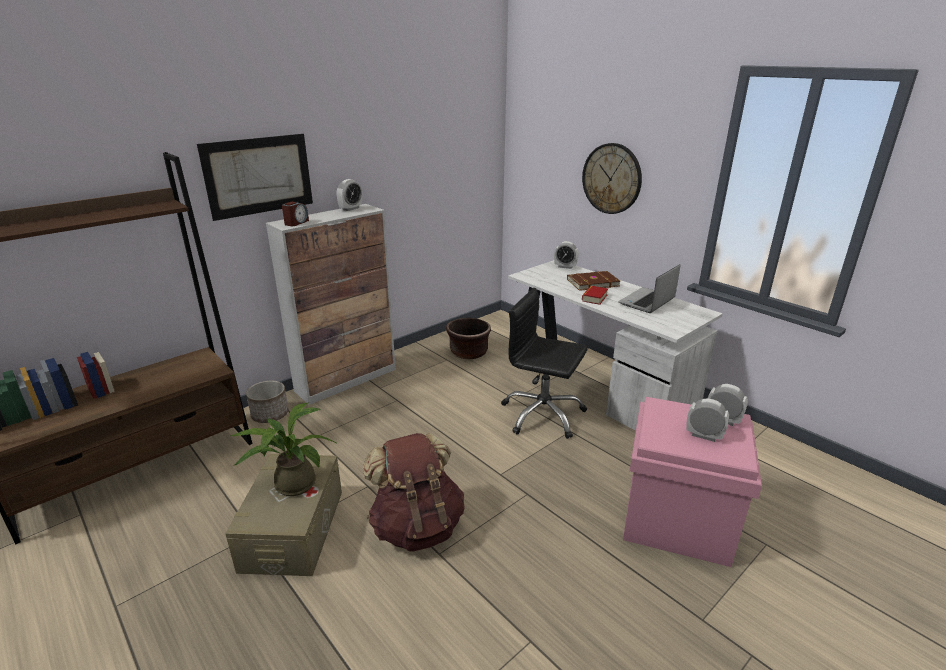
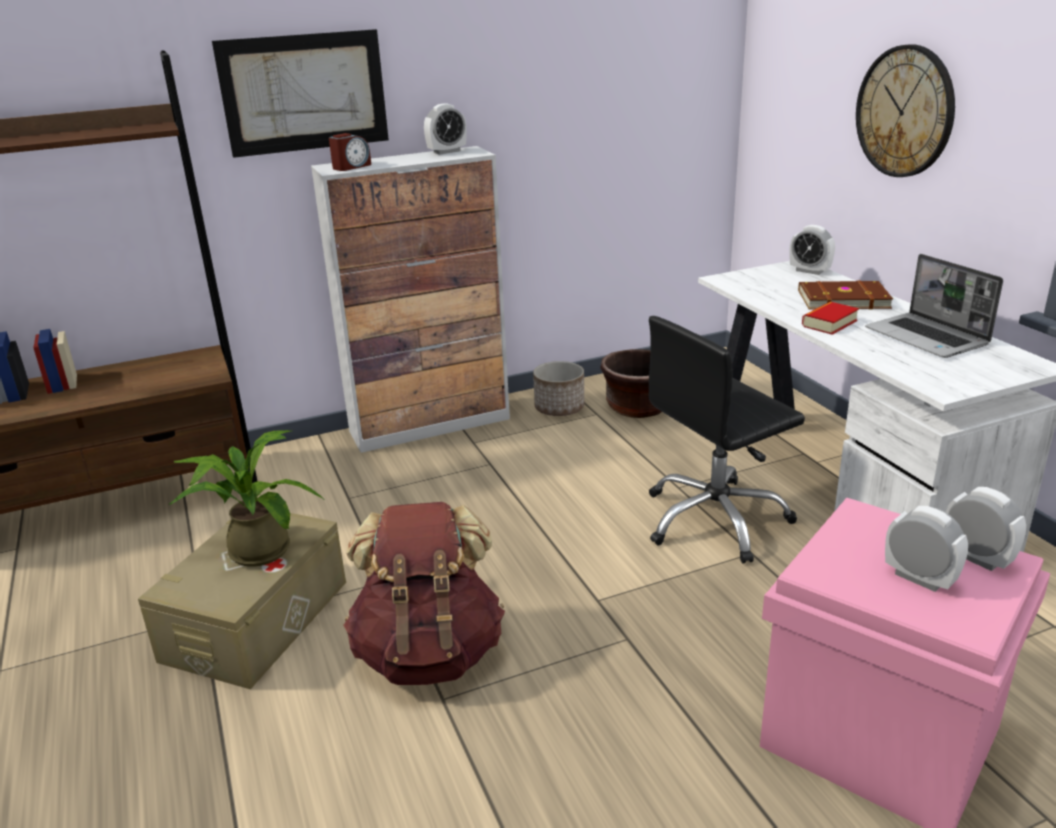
camera: 20 degrees right, 0 degrees up
planter [246,381,288,423] -> planter moved to [533,361,584,416]
black office chair [501,288,588,439] -> black office chair turned 75 degrees counterclockwise [649,316,805,563]
laptop [618,264,681,313] -> laptop turned 90 degrees counterclockwise [865,254,1003,358]

